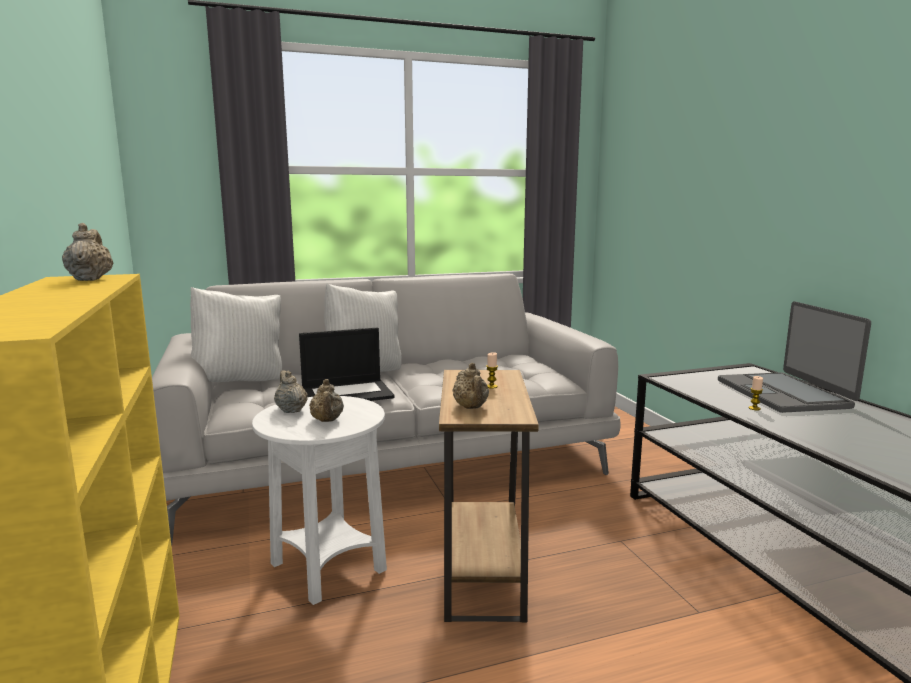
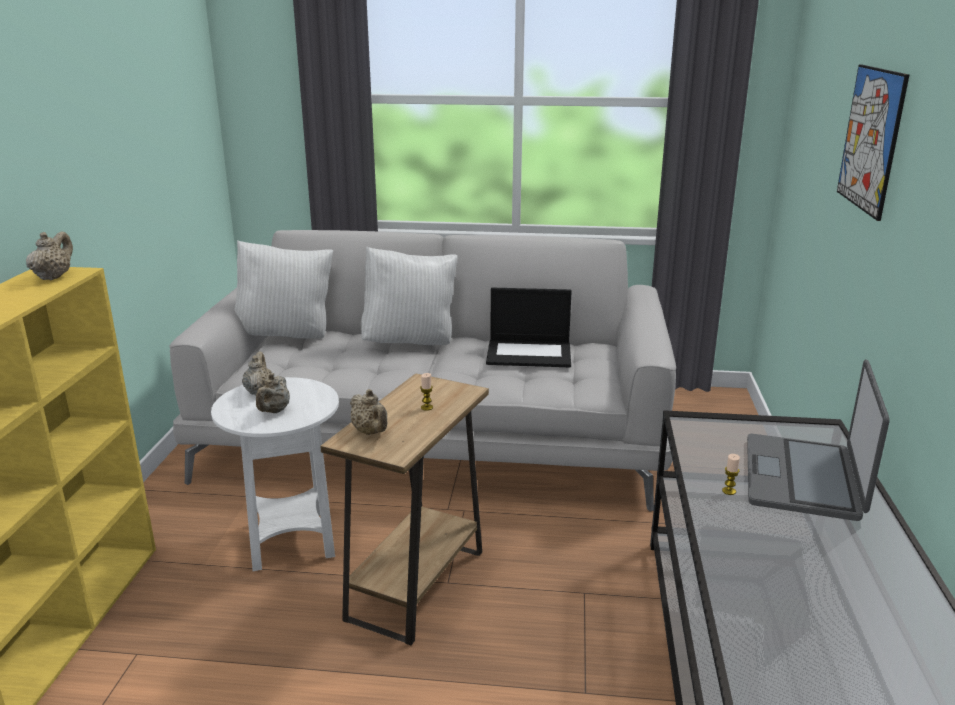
camera: 25 degrees right, 10 degrees up
laptop [299,327,395,401] -> laptop moved to [486,288,572,367]
beige teapot [452,363,489,409] -> beige teapot turned 45 degrees counterclockwise [350,389,387,435]
none -> picture [837,65,909,221]

